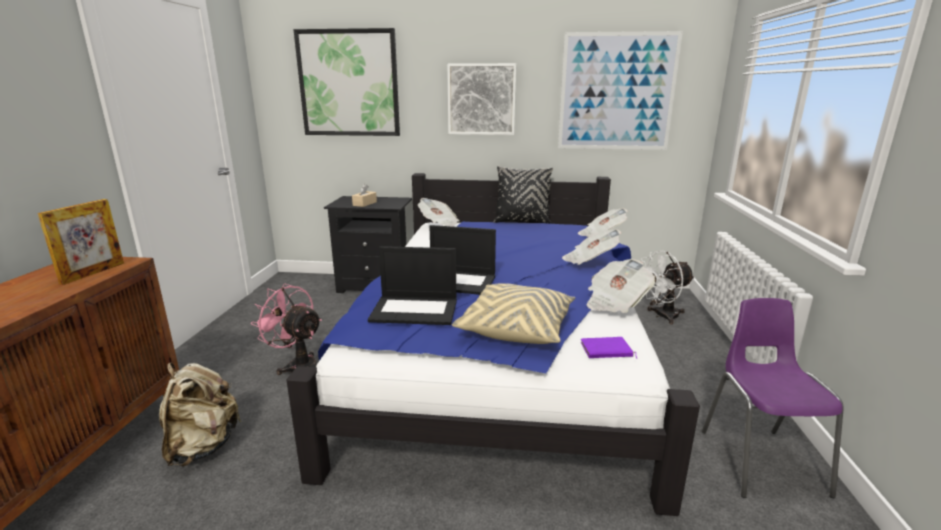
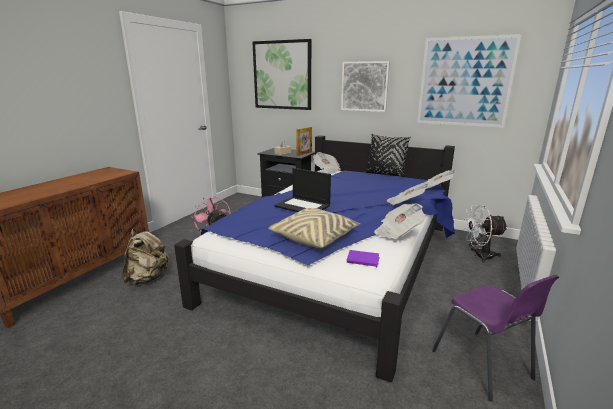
camera: 20 degrees right, 0 degrees up
picture frame [37,199,124,285] -> picture frame moved to [296,127,312,156]
laptop [368,246,457,325] -> none
purple chair [702,298,843,498] -> purple chair turned 135 degrees clockwise [432,275,559,402]

